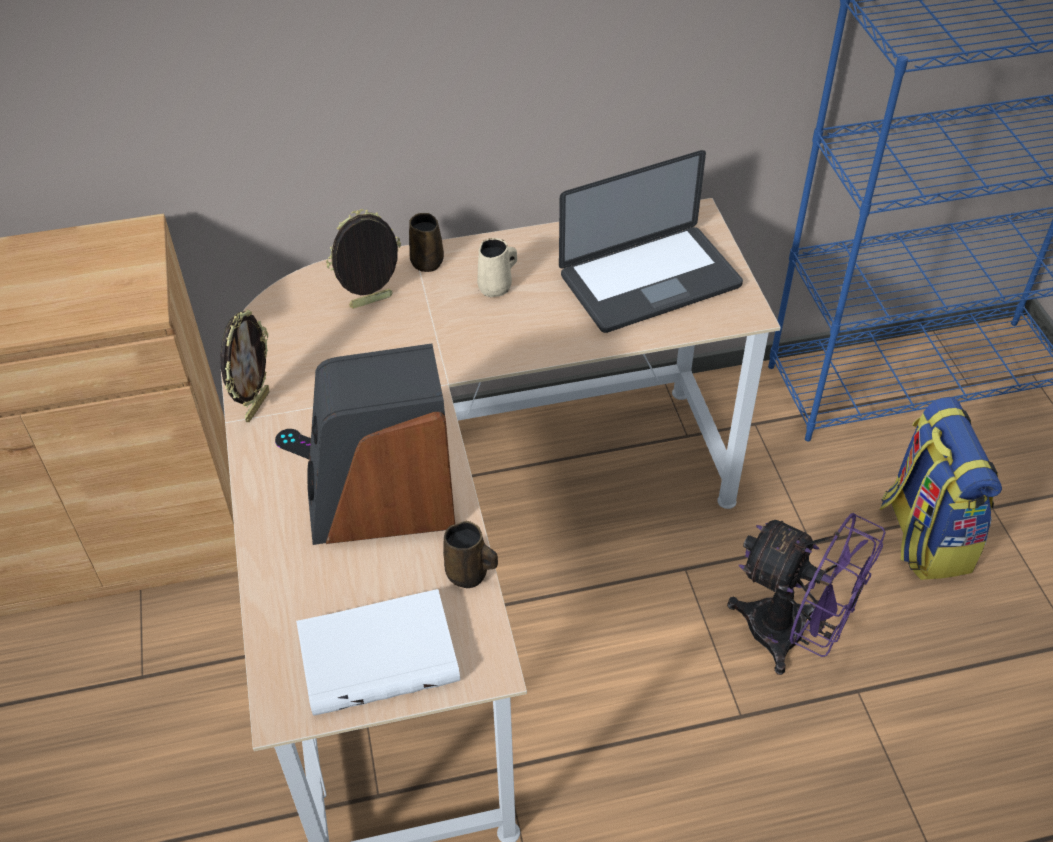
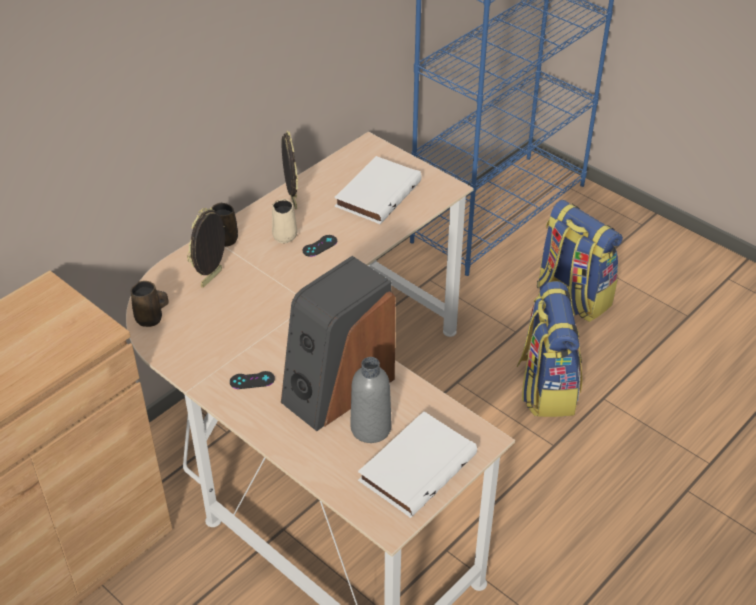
camera: 35 degrees left, 5 degrees down
picture frame [220,309,269,422] -> picture frame moved to [281,131,298,209]
brown mug [443,521,498,588] -> brown mug moved to [130,281,169,327]
laptop [559,150,743,333] -> white book [335,156,422,224]
purple fan [728,513,886,675] -> backpack [517,281,582,417]
none -> black game controller [303,235,337,257]
none -> grey bottle [350,357,391,443]

